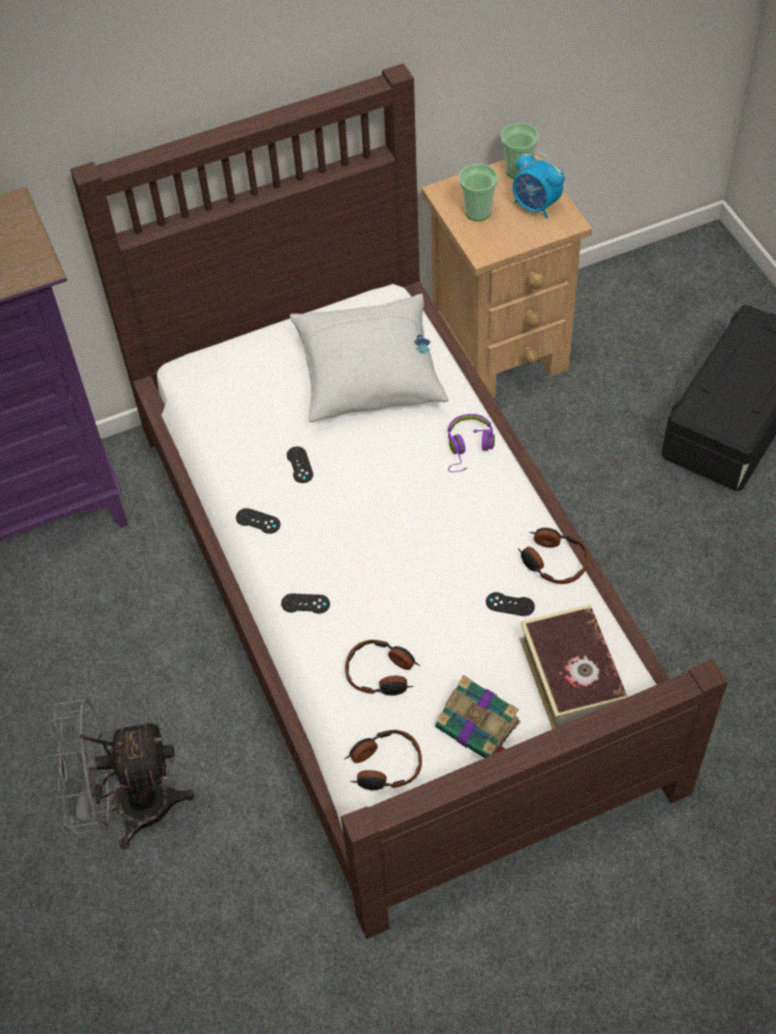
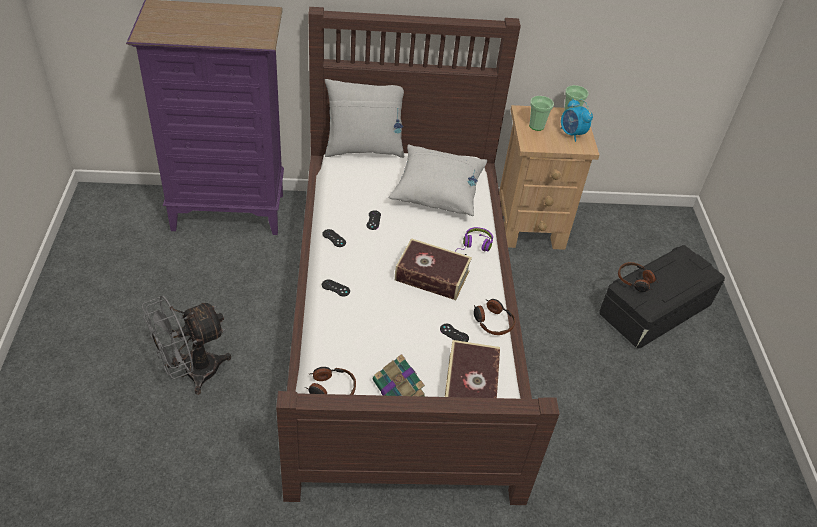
camera: 15 degrees right, 10 degrees down
grey fan [49,698,195,850] -> grey fan turned 45 degrees counterclockwise [142,295,231,395]
headphones [345,640,420,696] -> headphones moved to [618,262,658,292]
none -> grey pillow [325,79,404,158]
none -> book [395,238,472,300]

